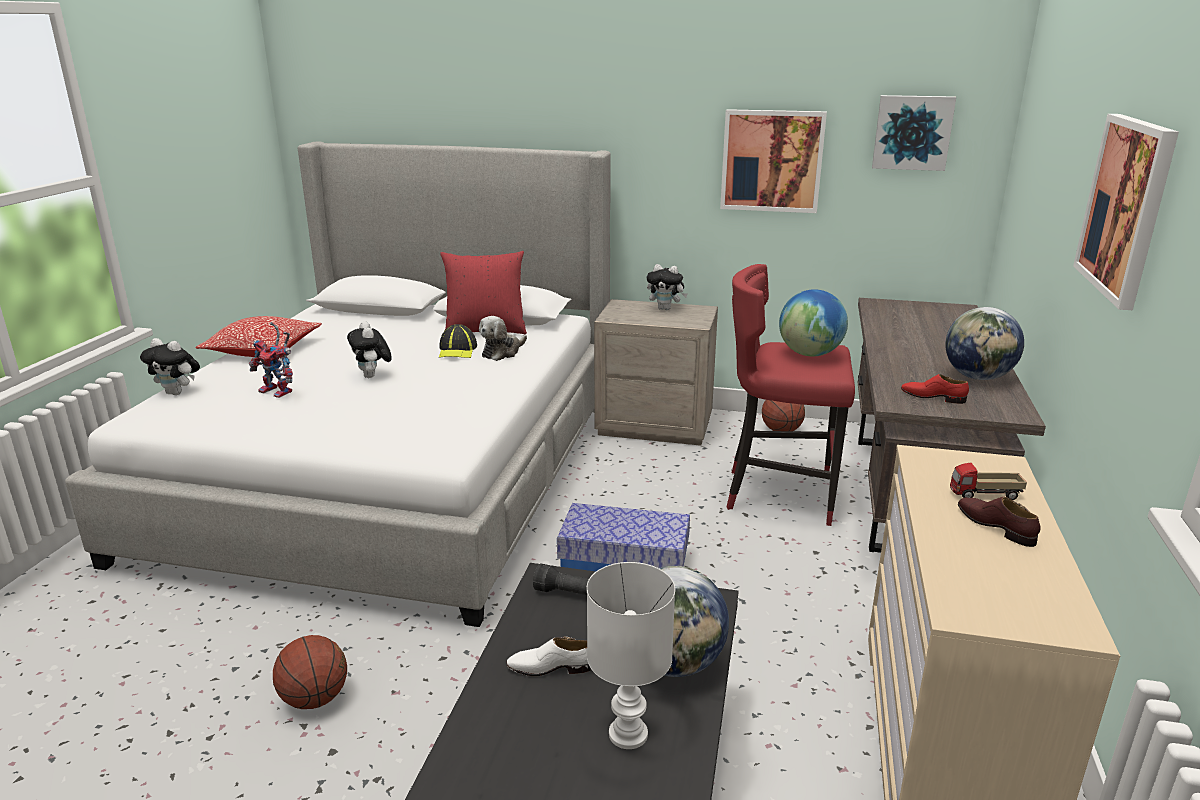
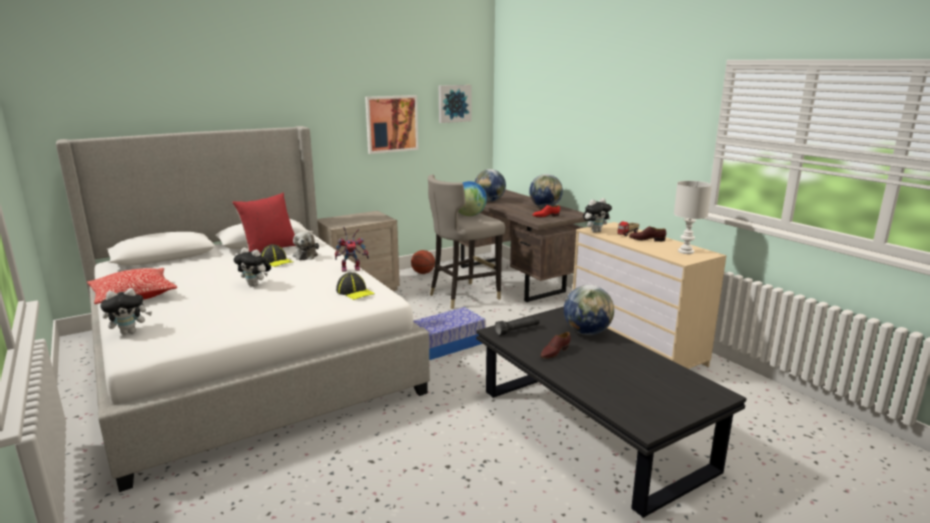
camera: 45 degrees left, 5 degrees down
toy robot [249,322,293,398] -> toy robot moved to [335,226,369,272]
basketball [273,635,347,709] -> none
white shoe [506,636,591,676] -> brown shoe [540,332,571,359]
white table lamp [587,562,675,749] -> white table lamp moved to [674,181,712,254]
plush toy [646,264,688,310] -> plush toy moved to [583,198,612,233]
red stool [727,264,855,526] -> grey stool [428,174,505,309]
picture [1073,114,1179,310] -> none
none -> cap [336,272,375,300]
none -> globe [475,169,506,202]

